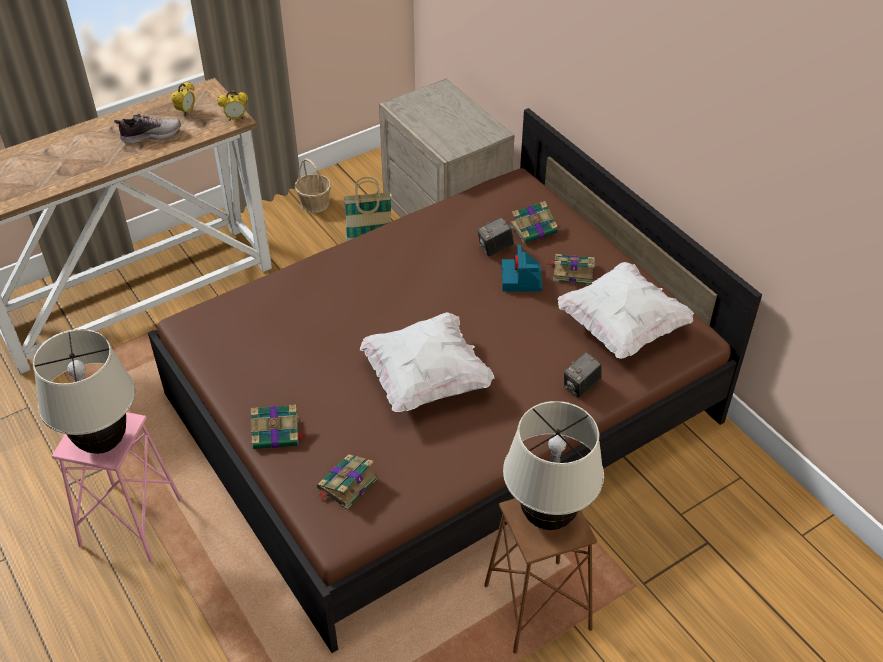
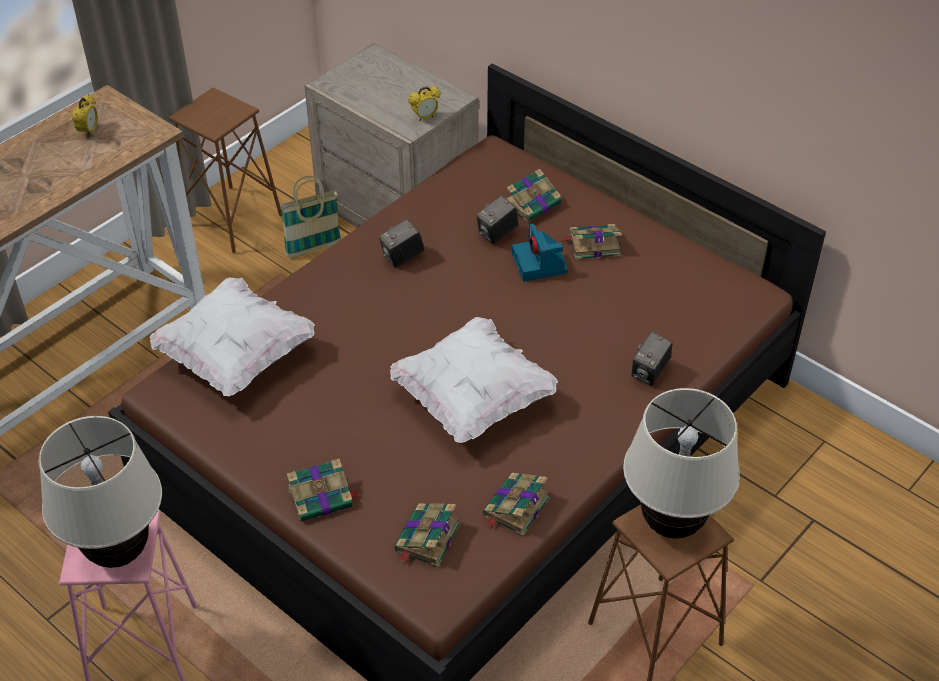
camera: 15 degrees left, 0 degrees up
shoe [114,114,181,144] -> none
alarm clock [217,91,248,121] -> alarm clock moved to [408,86,440,121]
basket [295,158,331,213] -> brown stool [169,87,282,253]
white pillow [558,262,694,359] -> white pillow moved to [150,277,315,396]
none -> camera [379,219,424,268]
none -> book [483,473,550,536]

